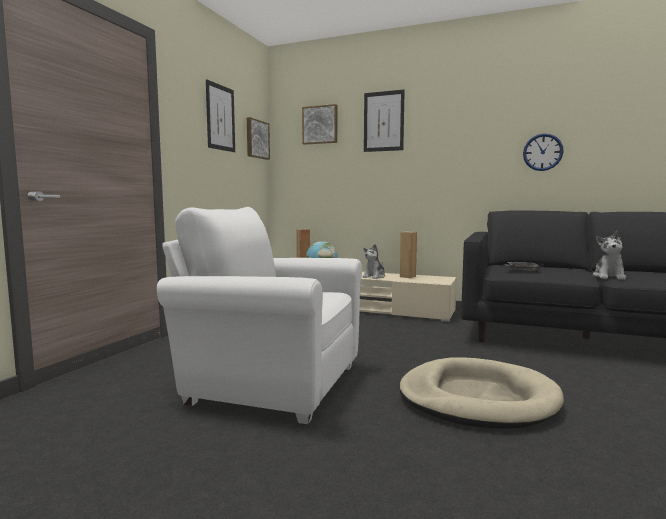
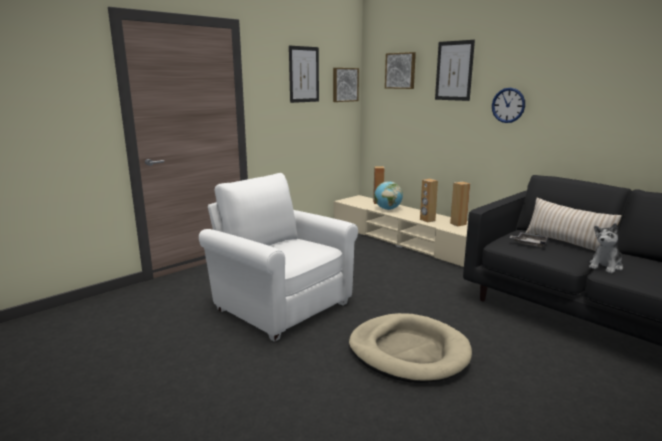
camera: 25 degrees right, 10 degrees up
plush toy [362,244,385,279] -> brown speaker [420,179,438,222]
wall clock [523,133,564,171] -> wall clock moved to [492,88,525,123]
none -> beige pillow [525,198,622,251]

